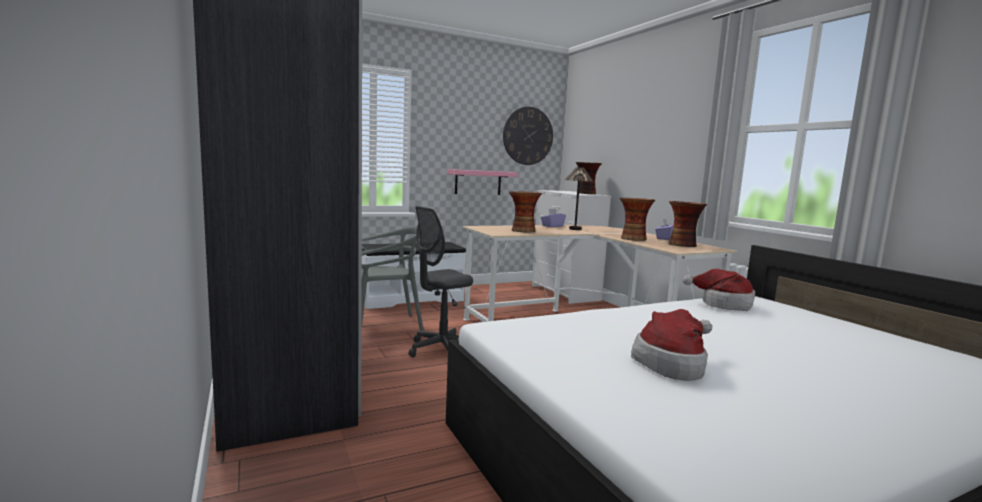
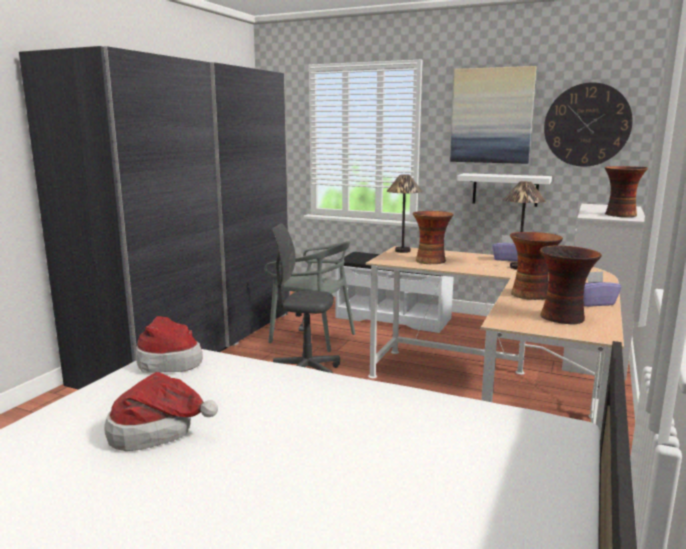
camera: 50 degrees right, 5 degrees up
pink shelf [447,169,518,195] -> white shelf [457,173,552,207]
hat [682,269,755,311] -> hat moved to [136,316,203,373]
none -> table lamp [387,174,422,253]
none -> picture [450,66,536,164]

